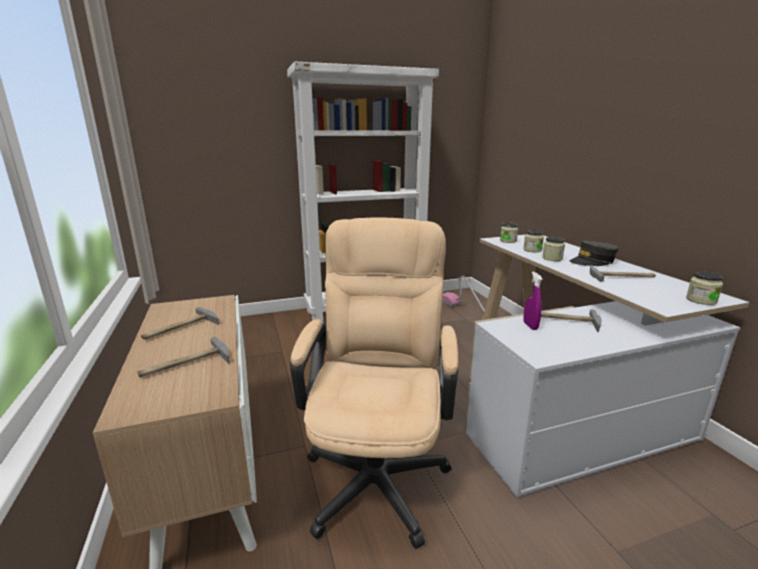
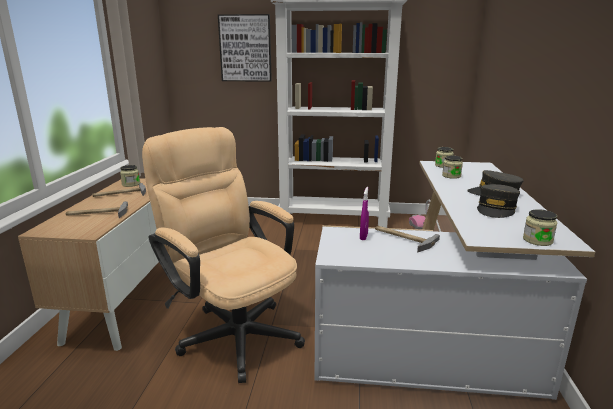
camera: 25 degrees right, 0 degrees up
beige office chair [290,217,458,549] -> beige office chair turned 75 degrees counterclockwise [142,127,305,383]
jar [542,237,565,261] -> jar moved to [120,165,140,187]
hammer [590,265,656,281] -> grey cap [477,184,520,218]
none -> picture [218,14,272,82]

